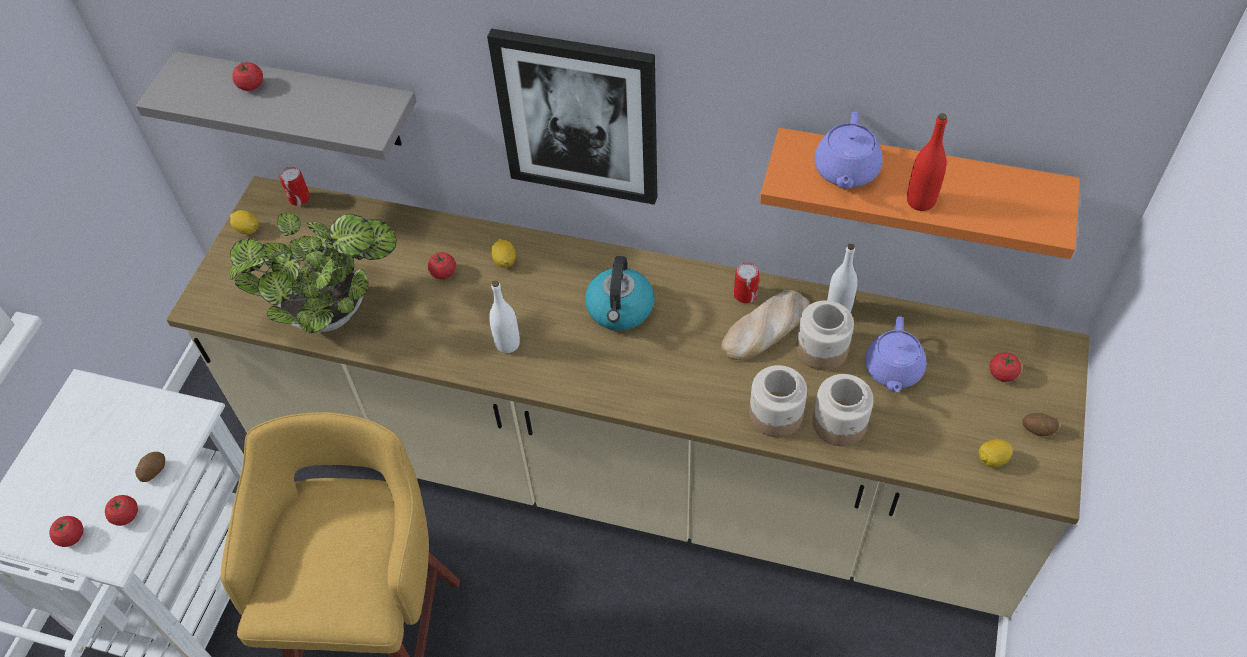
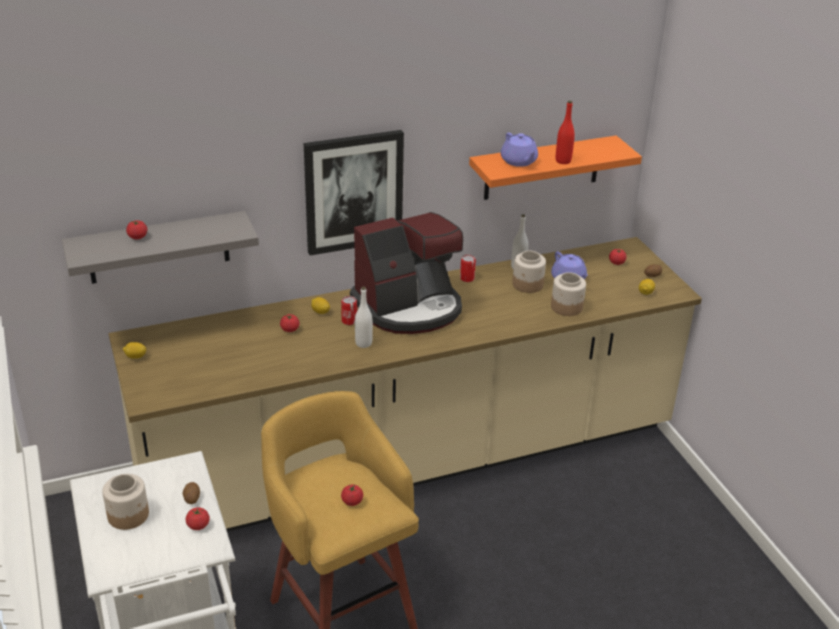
camera: 40 degrees left, 20 degrees down
tomato [49,516,84,547] -> tomato moved to [341,484,363,506]
potted plant [230,213,397,333] -> none
can [279,167,310,206] -> can moved to [341,296,357,325]
kettle [585,256,654,330] -> coffee machine [350,212,463,334]
bread [721,290,810,360] -> none
jar [749,365,807,437] -> jar moved to [102,474,149,530]

